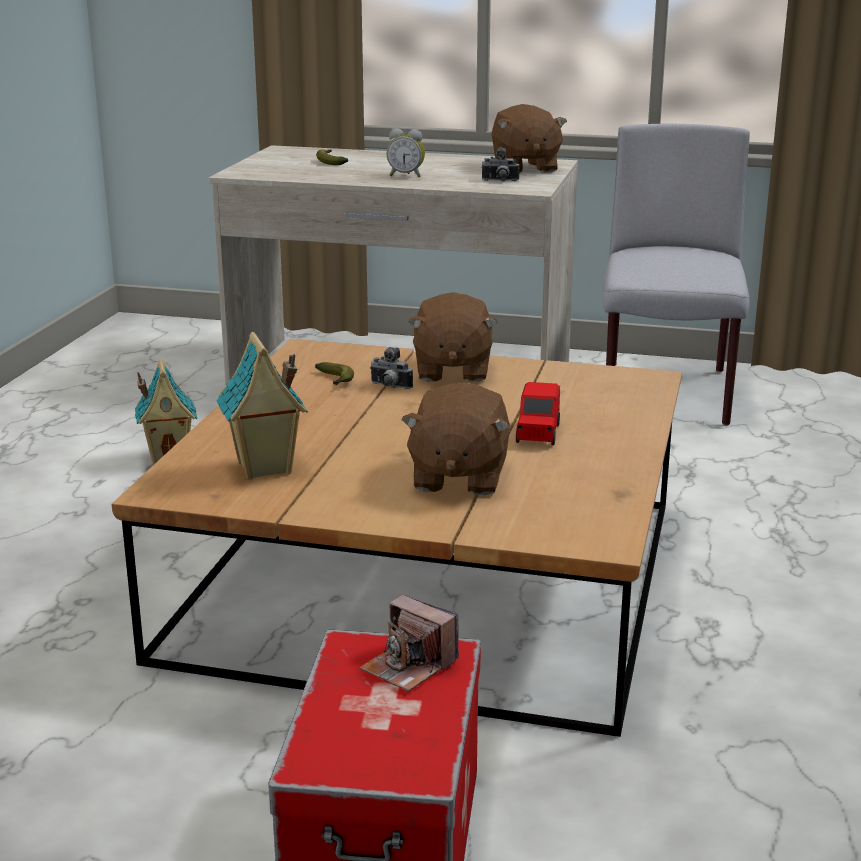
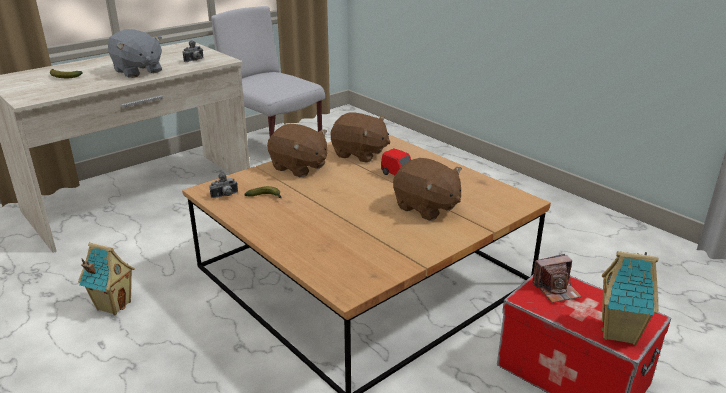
camera: 55 degrees left, 5 degrees up
toy house [216,332,308,480] -> toy house moved to [601,251,658,345]
camera [370,347,413,389] -> camera moved to [209,172,238,198]
alarm clock [386,128,425,177] -> grey plush toy [108,29,162,78]
brown plush toy [492,104,567,173] -> brown plush toy moved to [331,112,390,163]

